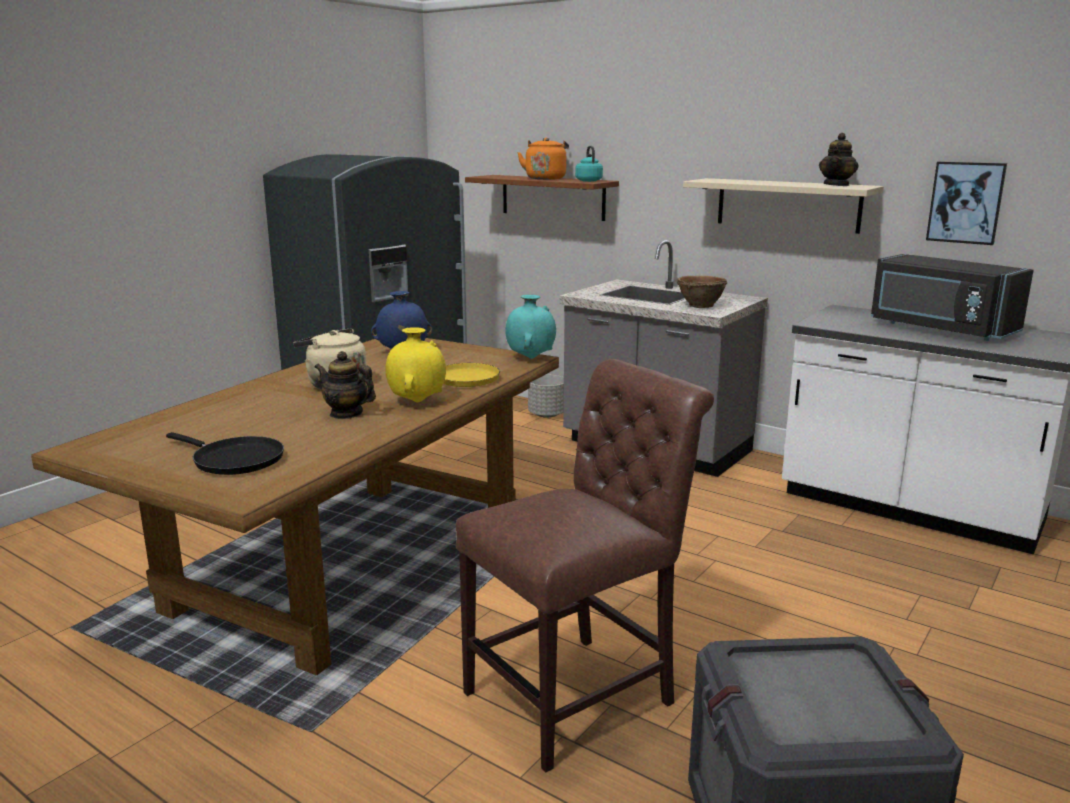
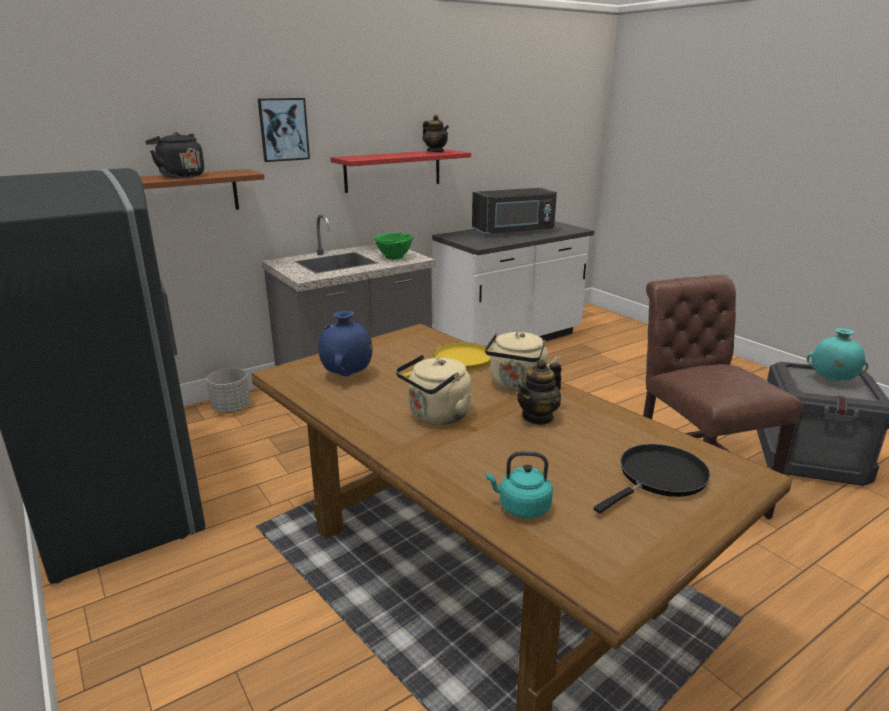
camera: 70 degrees left, 5 degrees up
yellow vase [385,327,446,403] -> beige kettle [485,332,560,392]
turquoise vase [505,295,556,359] -> turquoise vase moved to [807,328,869,382]
orange kettle [517,138,569,180] -> black kettle [145,132,204,178]
turquoise kettle [575,146,603,182] -> turquoise kettle moved to [486,451,553,518]
brown bowl [677,276,728,308] -> green bowl [374,233,413,259]
beige shelf [683,178,884,234] -> red shelf [331,150,471,193]
picture [926,161,1007,245] -> picture moved to [258,98,310,162]

